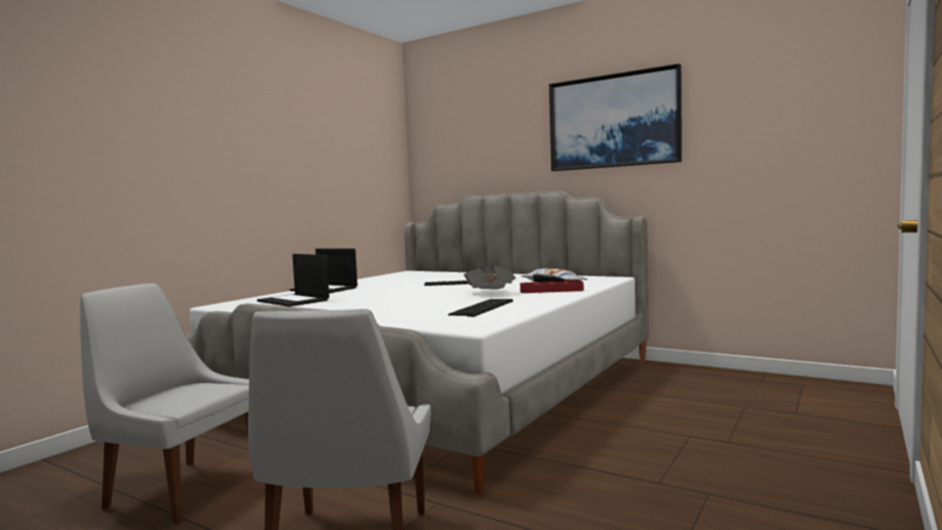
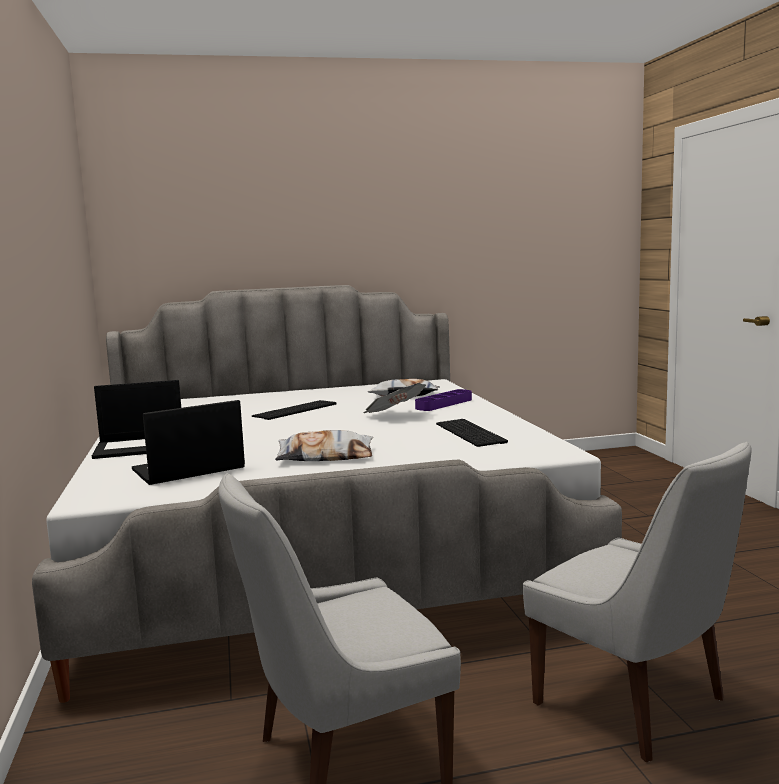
camera: 45 degrees left, 5 degrees up
laptop [257,254,329,307] -> laptop turned 150 degrees clockwise [132,400,245,485]
red tray [520,281,584,293] -> purple tray [415,389,472,411]
picture [549,64,682,171] -> none
none -> pillow [275,430,373,461]

